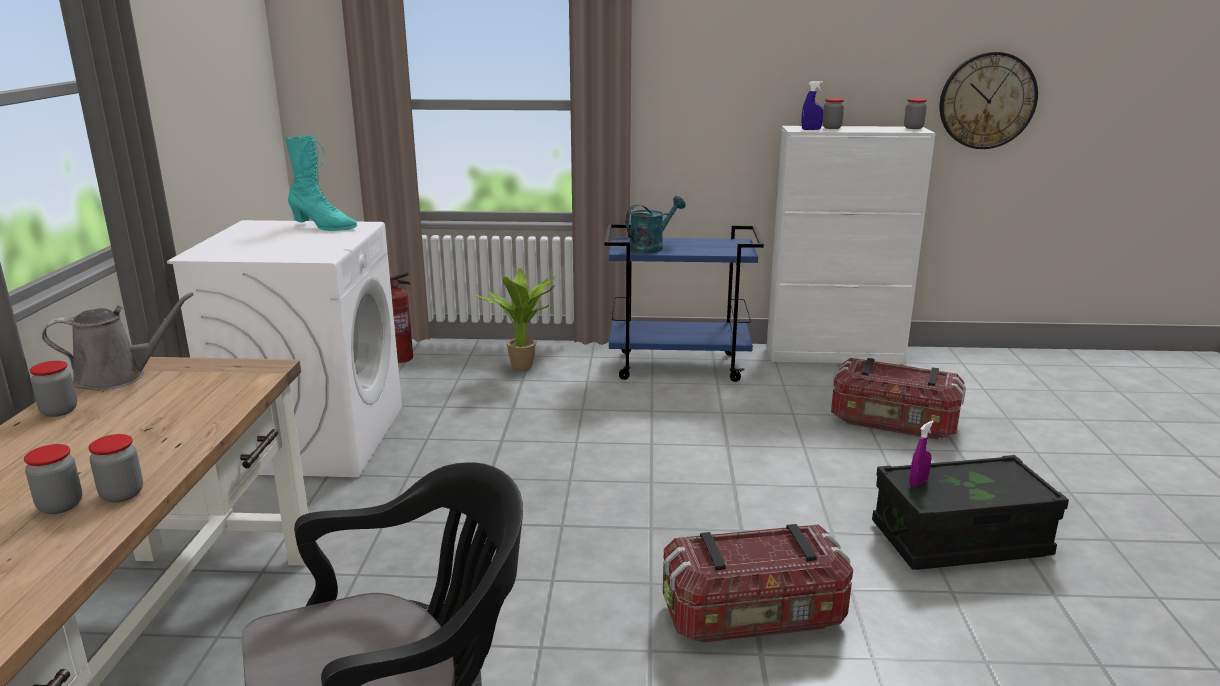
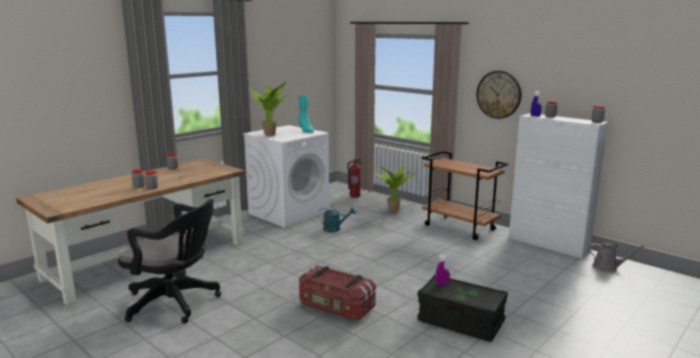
camera: 40 degrees right, 5 degrees down
grey watering can [42,292,194,390] -> grey watering can moved to [589,243,645,272]
blue cart [605,224,764,382] -> brown cart [422,151,508,240]
turquoise watering can [625,196,686,253] -> turquoise watering can moved to [319,207,356,232]
storage box [831,358,966,440] -> none
wall clock [940,52,1038,149] -> wall clock moved to [476,71,521,119]
none -> potted plant [249,82,290,136]

